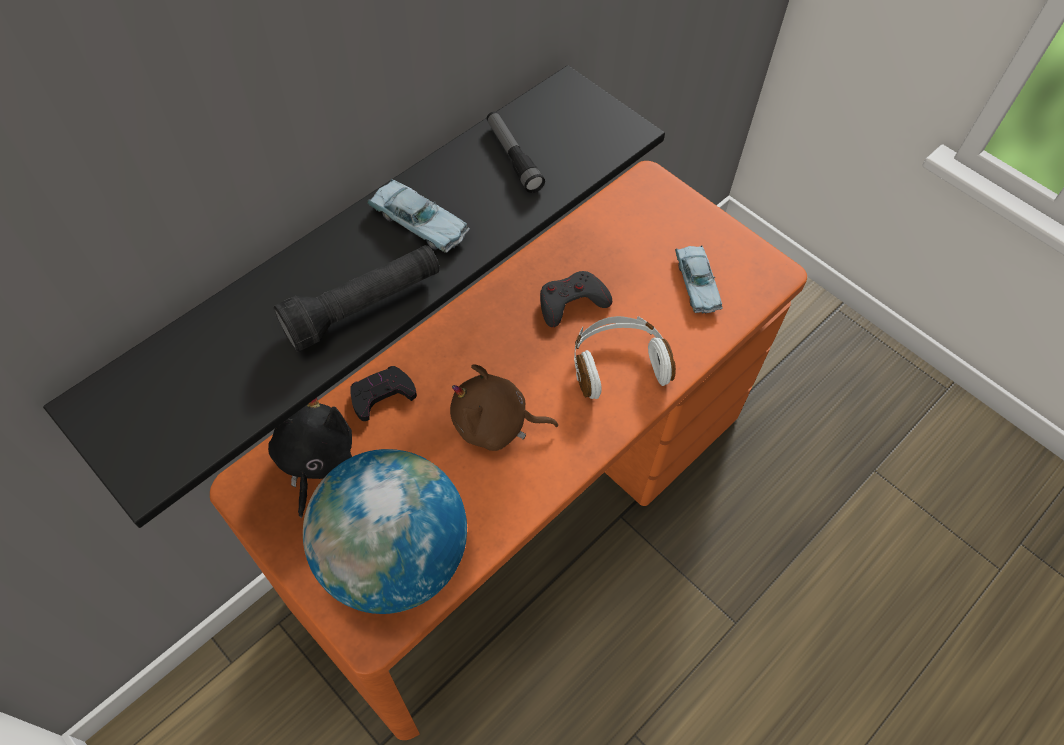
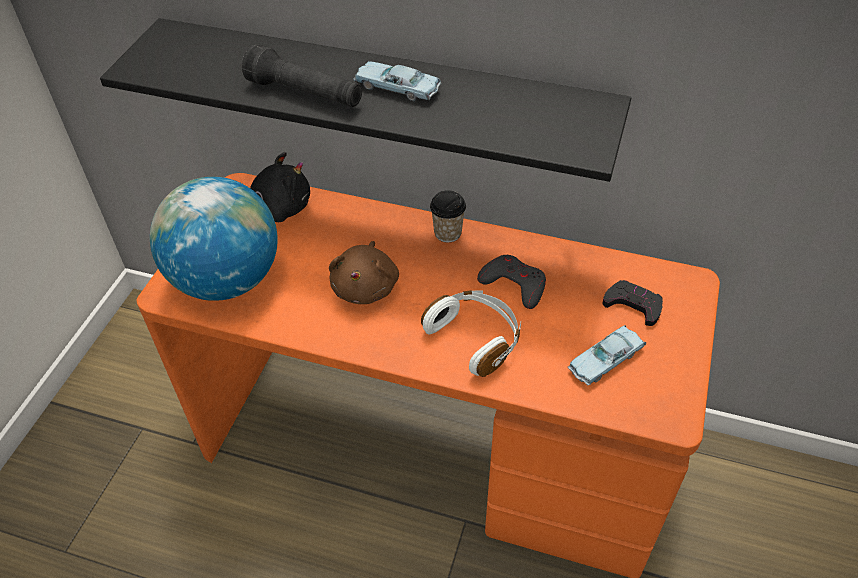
camera: 65 degrees right, 10 degrees down
black game controller [350,366,417,421] -> black game controller moved to [602,280,663,326]
blue toy car [367,179,470,253] -> blue toy car turned 105 degrees clockwise [353,61,442,101]
brown plush toy [450,364,558,451] -> brown plush toy turned 150 degrees counterclockwise [329,241,399,304]
flashlight [487,111,545,193] -> none
none -> cup [430,190,466,242]

